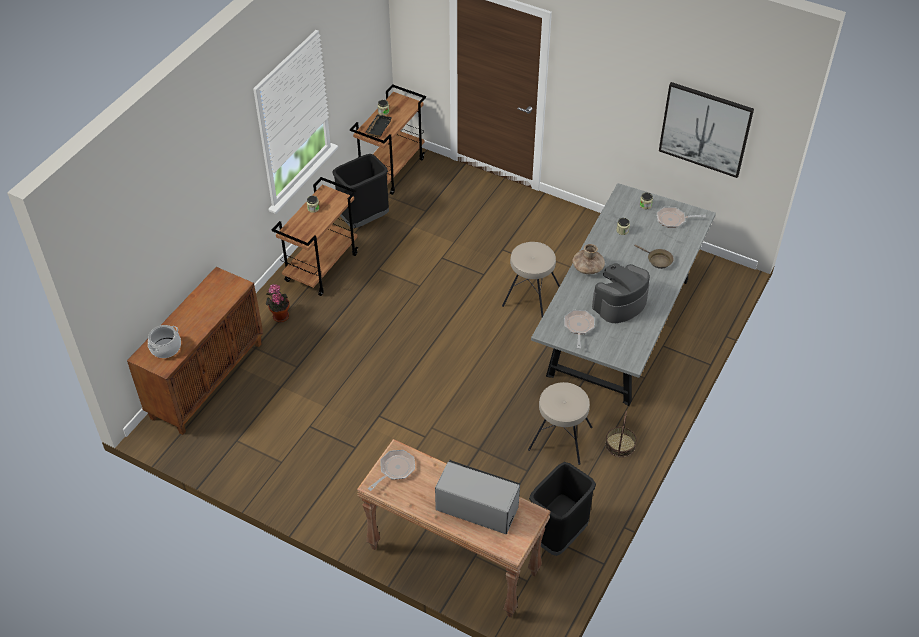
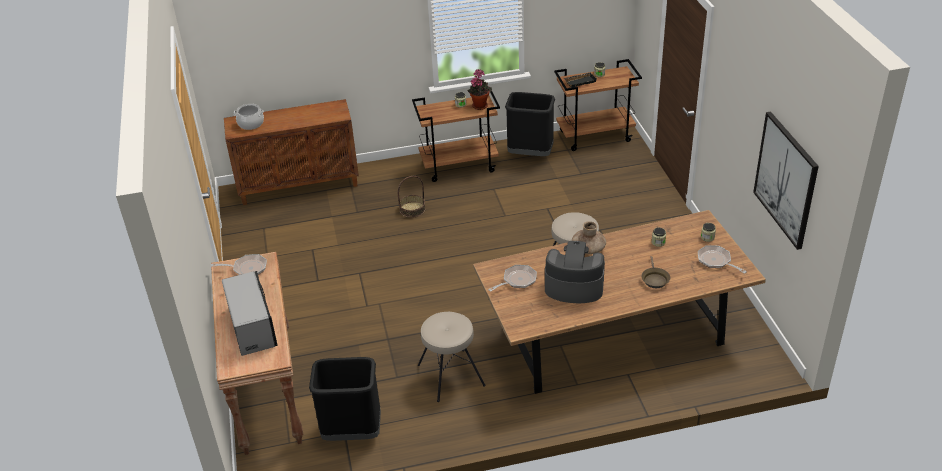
camera: 50 degrees right, 10 degrees down
potted plant [266,284,290,322] -> potted plant moved to [467,69,492,110]
grey dining table [531,183,716,406] -> brown dining table [473,210,766,394]
basket [605,411,637,458] -> basket moved to [398,176,426,218]

